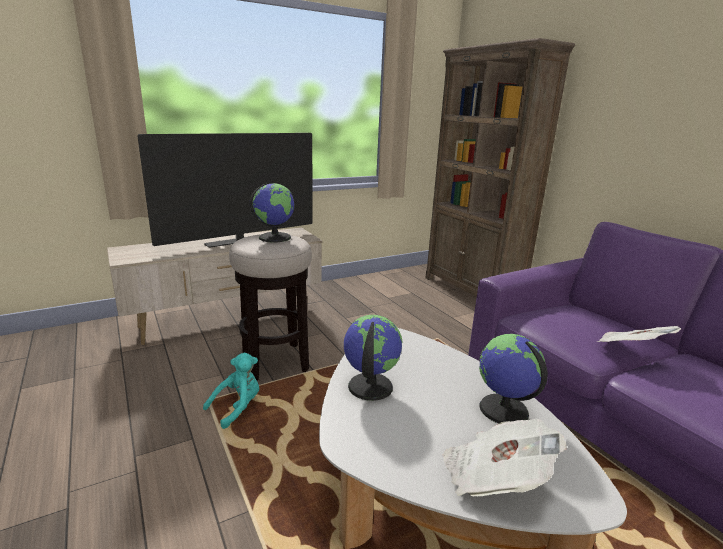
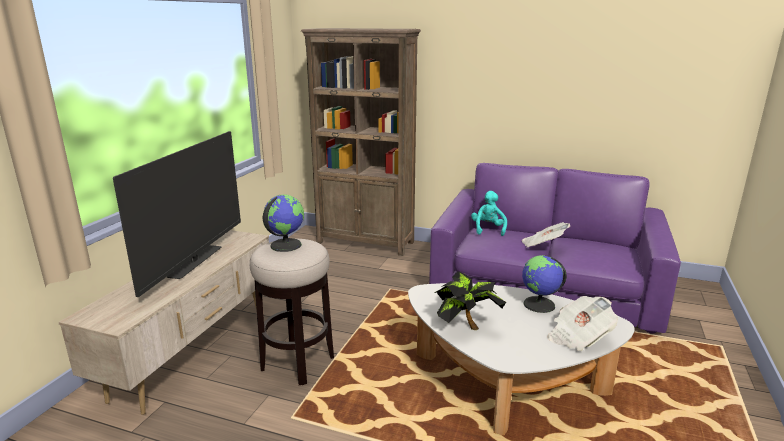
camera: 40 degrees left, 0 degrees up
turquoise plush toy [203,353,259,429] -> turquoise plush toy moved to [471,191,507,236]
globe [344,315,403,401] -> potted plant [434,271,506,330]

